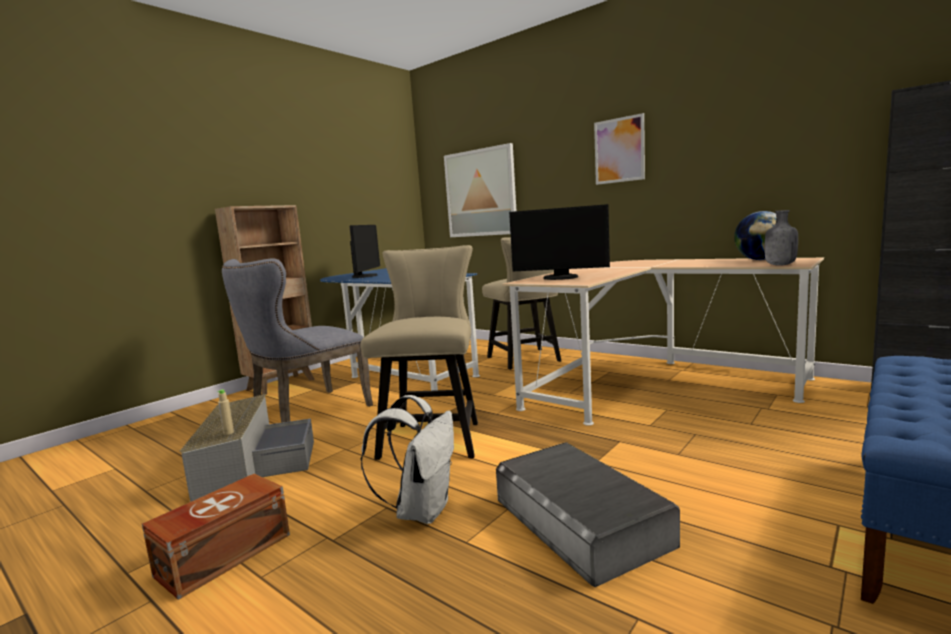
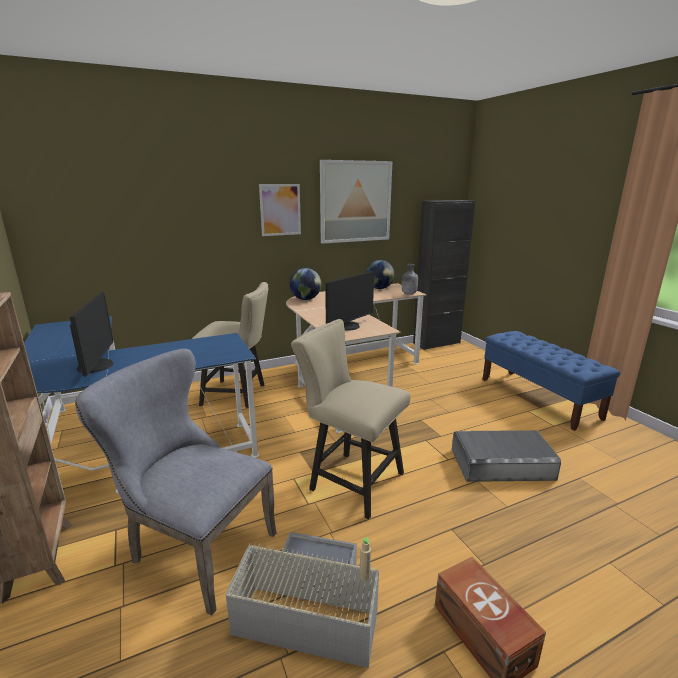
camera: 65 degrees left, 10 degrees up
grey chair [222,259,373,423] -> grey chair turned 135 degrees clockwise [75,349,277,615]
monitor [350,225,380,278] -> monitor turned 45 degrees clockwise [70,291,114,377]
white backpack [361,395,454,524] -> none
picture [444,143,516,237] -> picture moved to [320,160,392,244]
none -> globe [290,268,321,300]

